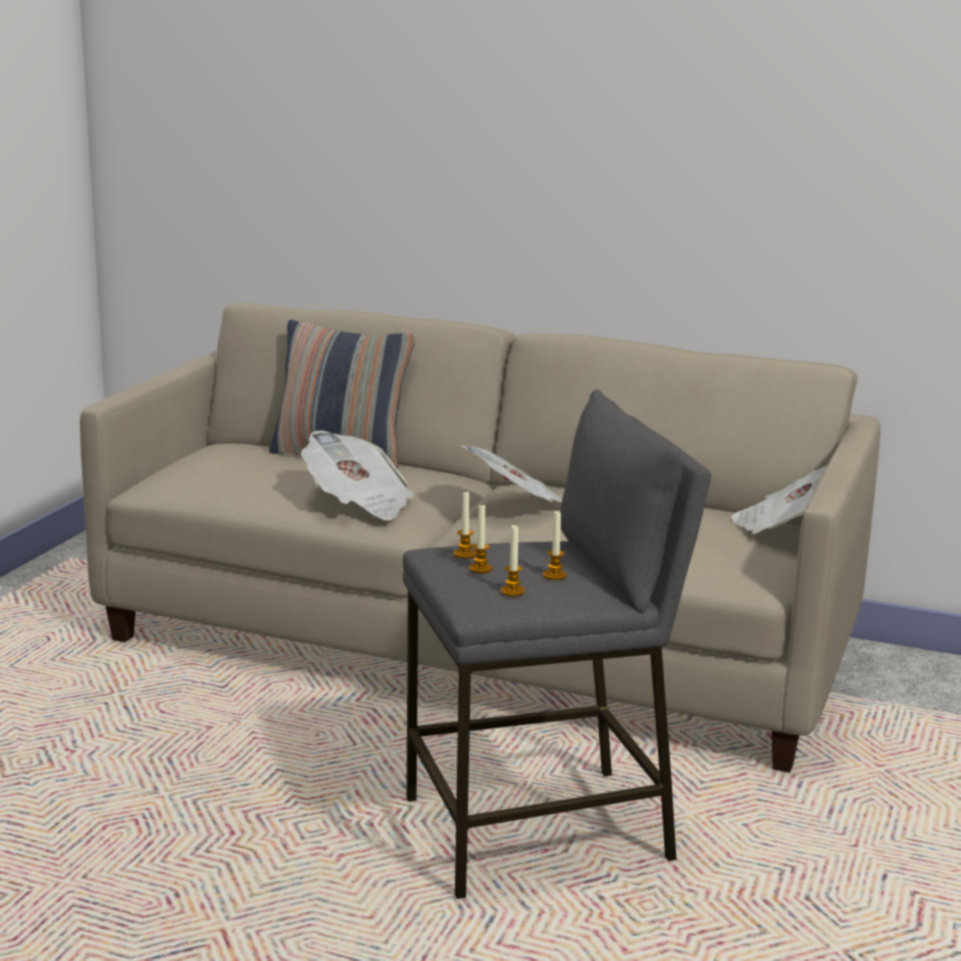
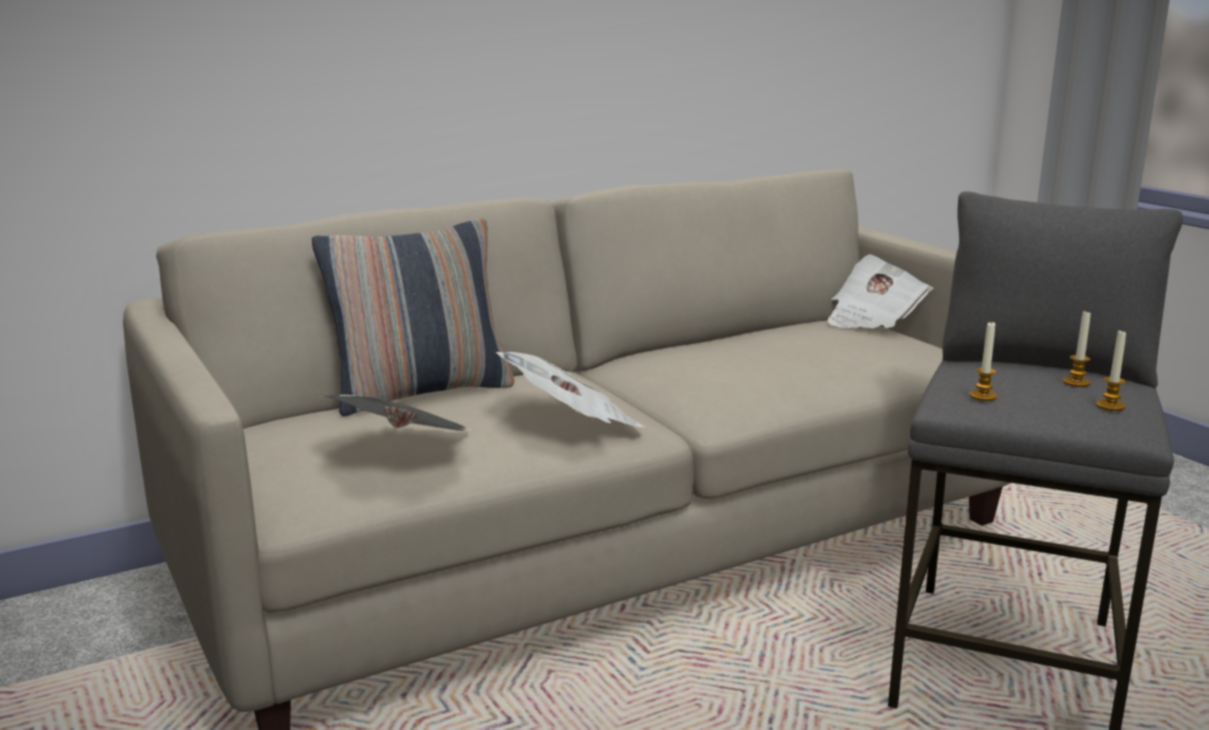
camera: 50 degrees left, 0 degrees up
newspaper [462,446,562,503] -> newspaper moved to [320,395,470,431]
candle [469,505,492,573] -> none

